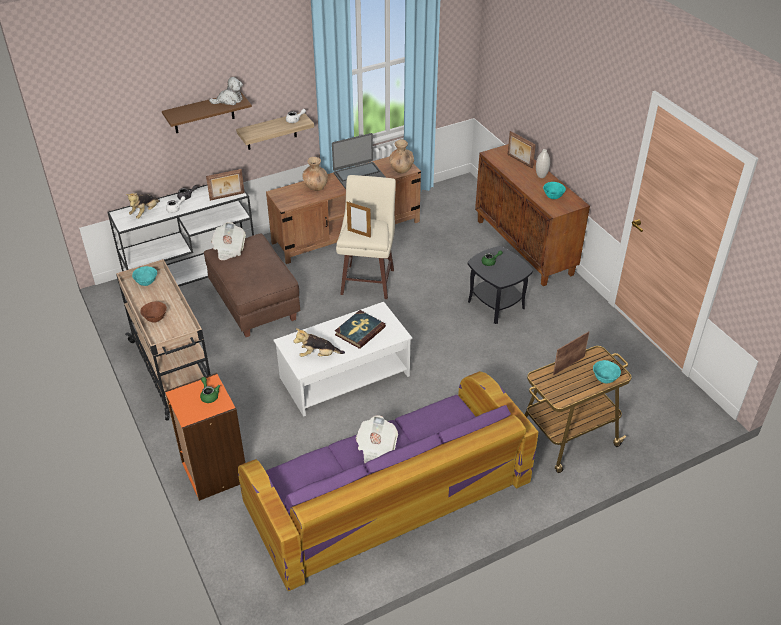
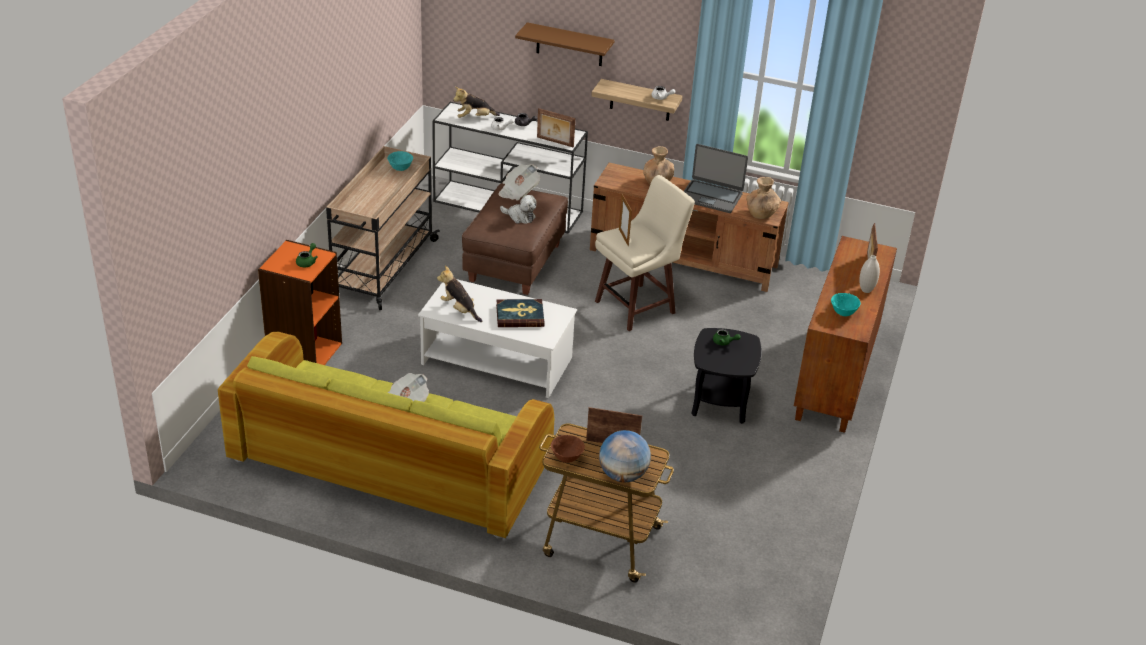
camera: 45 degrees right, 5 degrees down
brown bowl [140,301,167,322] -> brown bowl moved to [551,435,585,463]
plush toy [209,77,243,105] -> plush toy moved to [500,195,537,224]
purple sofa [238,371,538,591] -> green sofa [218,332,554,539]
turquoise bowl [593,360,621,383] -> globe [599,430,651,482]

